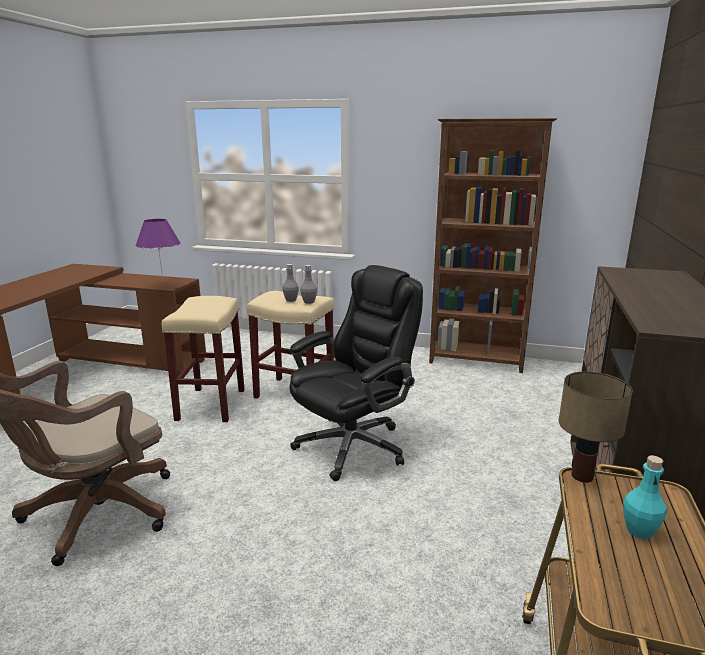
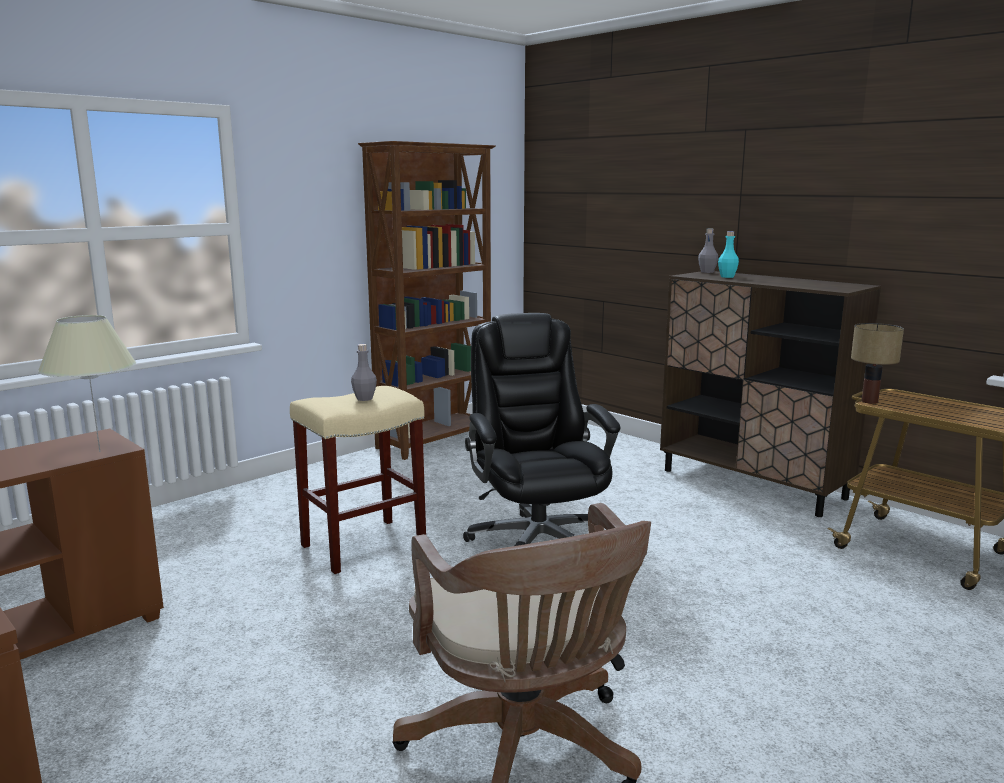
camera: 60 degrees left, 5 degrees down
purple table lamp [135,219,180,287] -> beige table lamp [38,315,136,452]
beige stool [162,296,245,422] -> none
grey bottle [300,265,317,304] -> grey bottle moved to [698,229,718,273]
turquoise bottle [623,455,667,539] -> turquoise bottle moved to [718,231,739,278]

